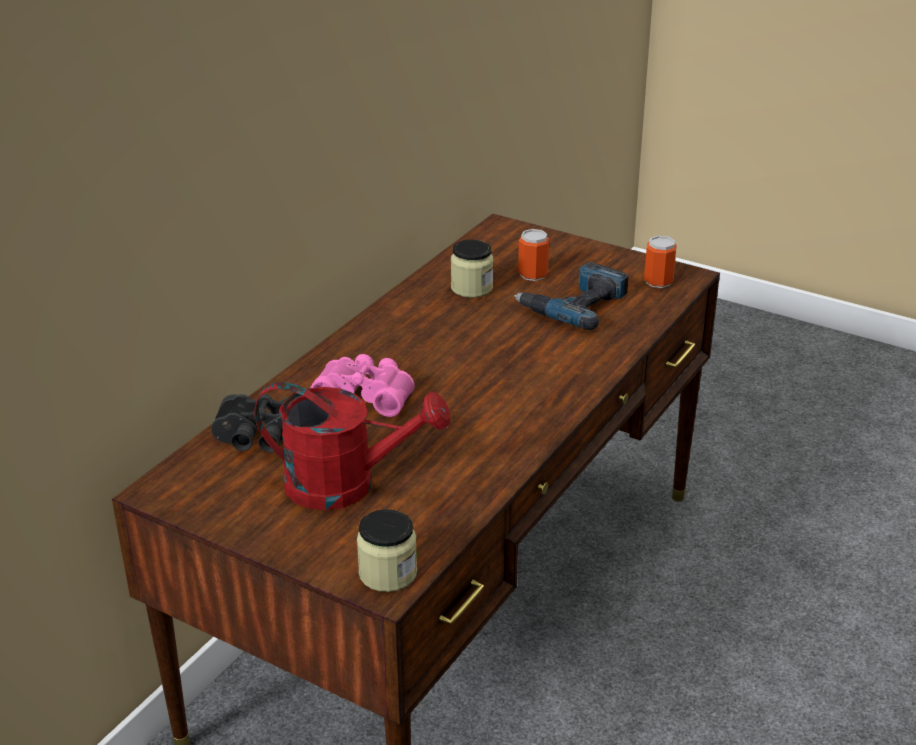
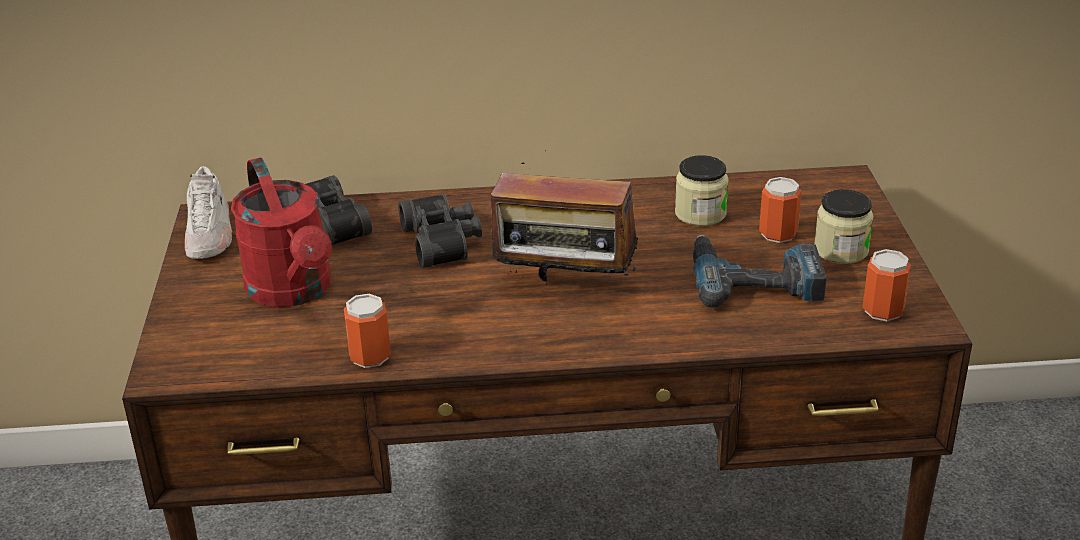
camera: 55 degrees right, 0 degrees up
pink binoculars [311,354,414,417] -> black binoculars [398,194,482,268]
jar [357,509,417,592] -> jar moved to [814,189,873,264]
none -> white shoe [185,166,232,259]
none -> can [344,294,391,368]
none -> radio [491,162,638,285]

